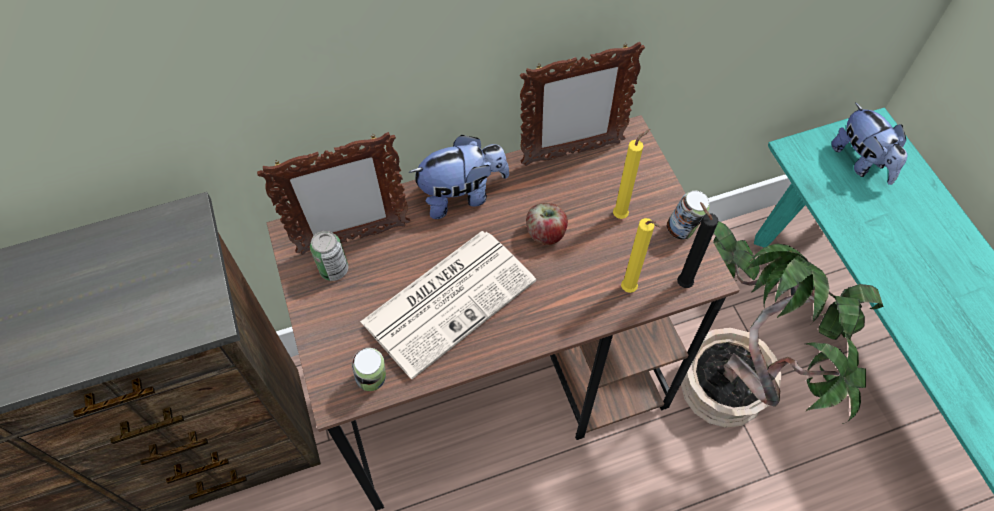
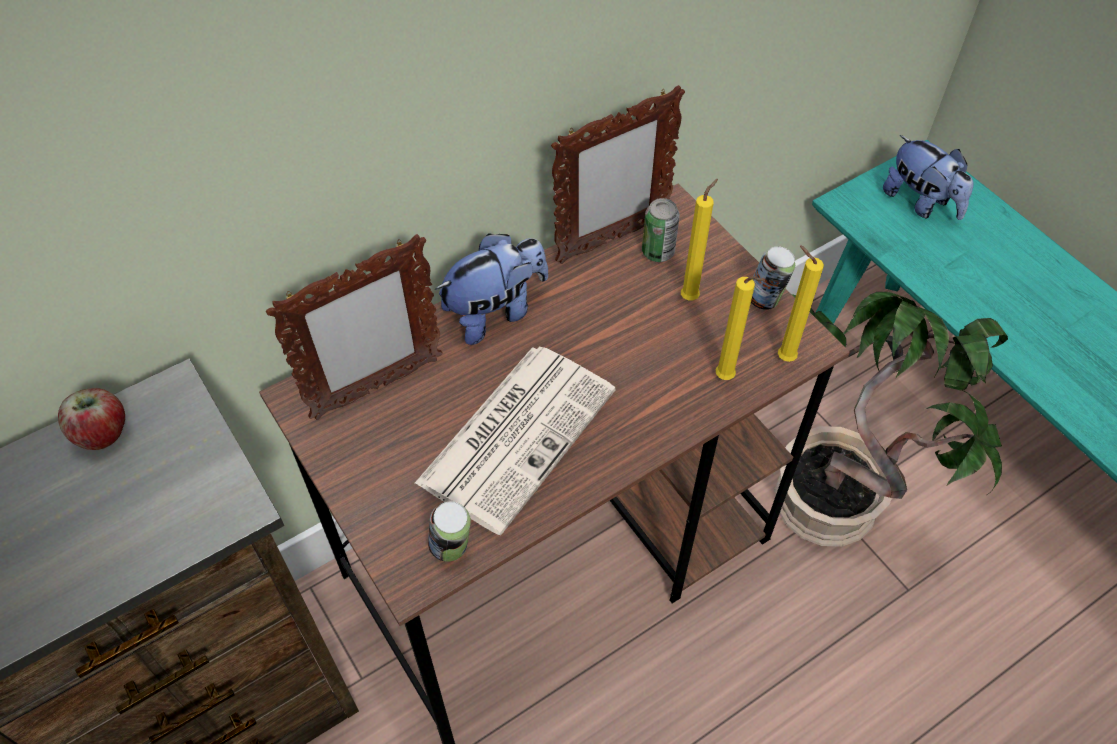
camera: 15 degrees left, 5 degrees down
can [310,230,348,281] -> can moved to [642,198,680,262]
apple [526,203,568,245] -> apple moved to [58,388,125,450]
black candle [677,202,719,288] -> yellow candle [778,246,824,362]

